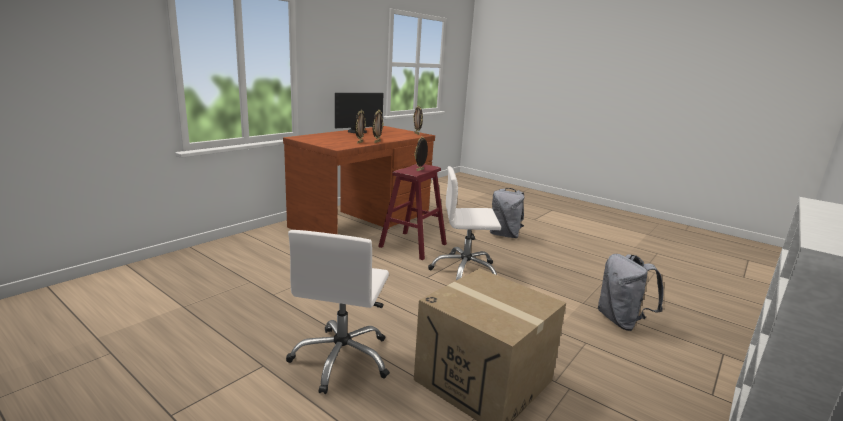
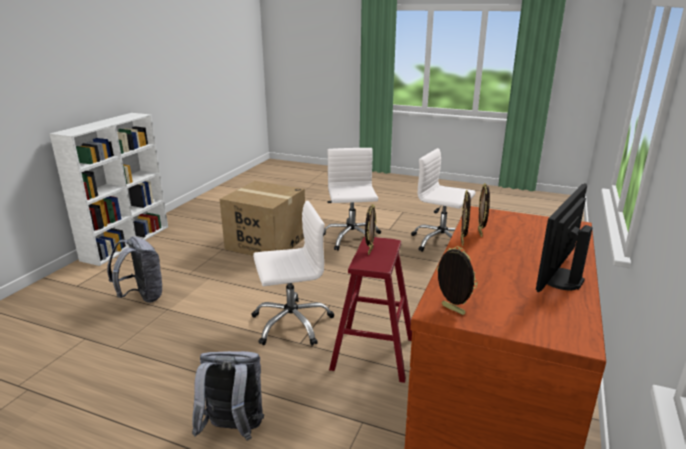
camera: 165 degrees right, 5 degrees up
none -> white office chair [411,148,476,252]

